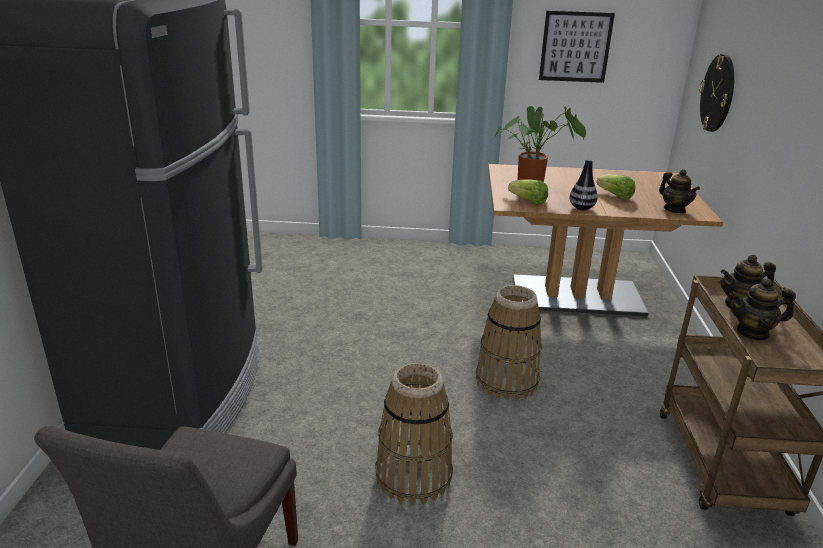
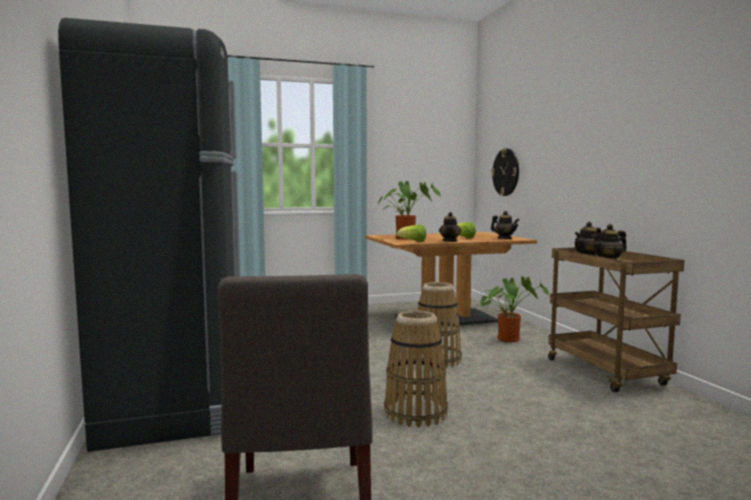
camera: 20 degrees left, 20 degrees down
picture [539,11,615,83] -> none
vase [570,159,598,210] -> teapot [439,212,461,242]
none -> potted plant [480,276,549,342]

